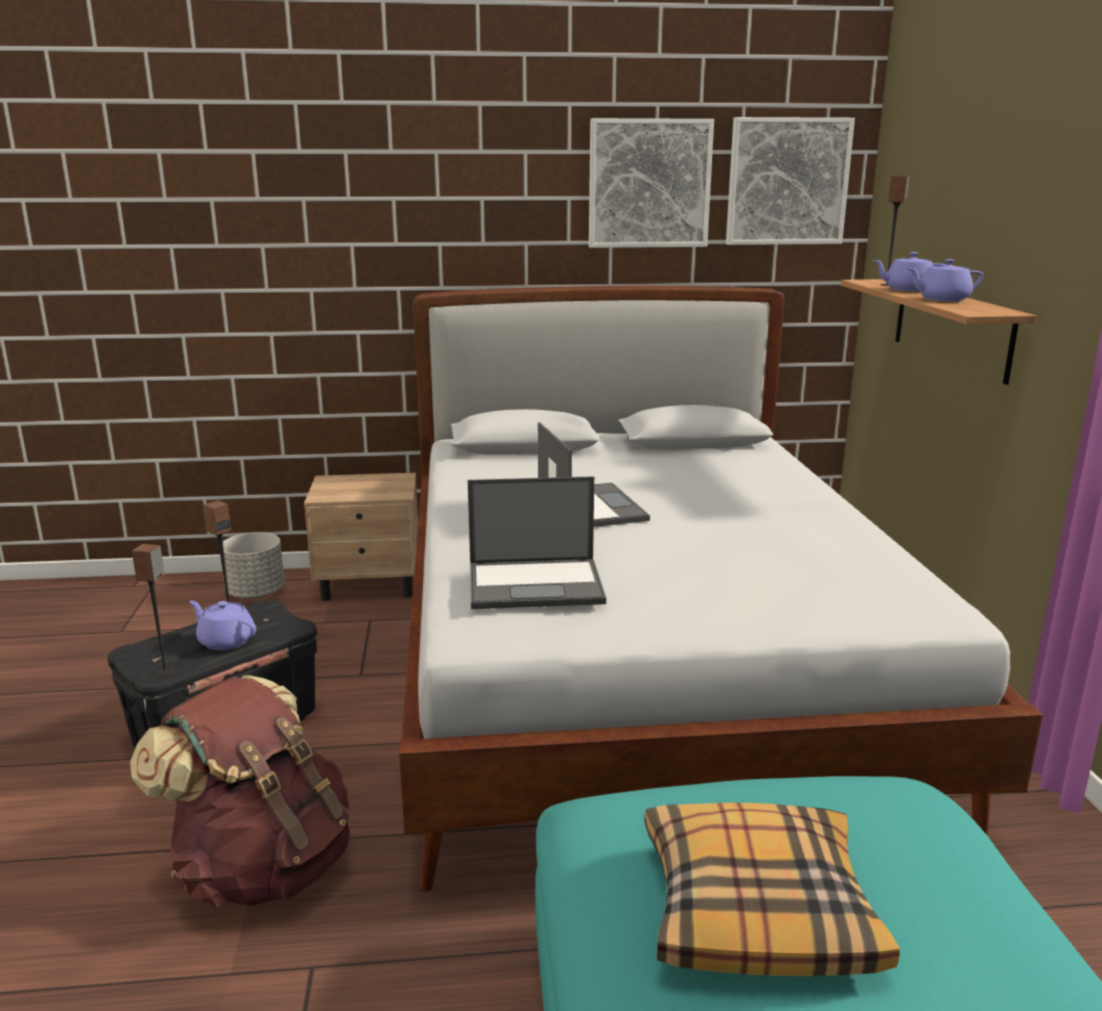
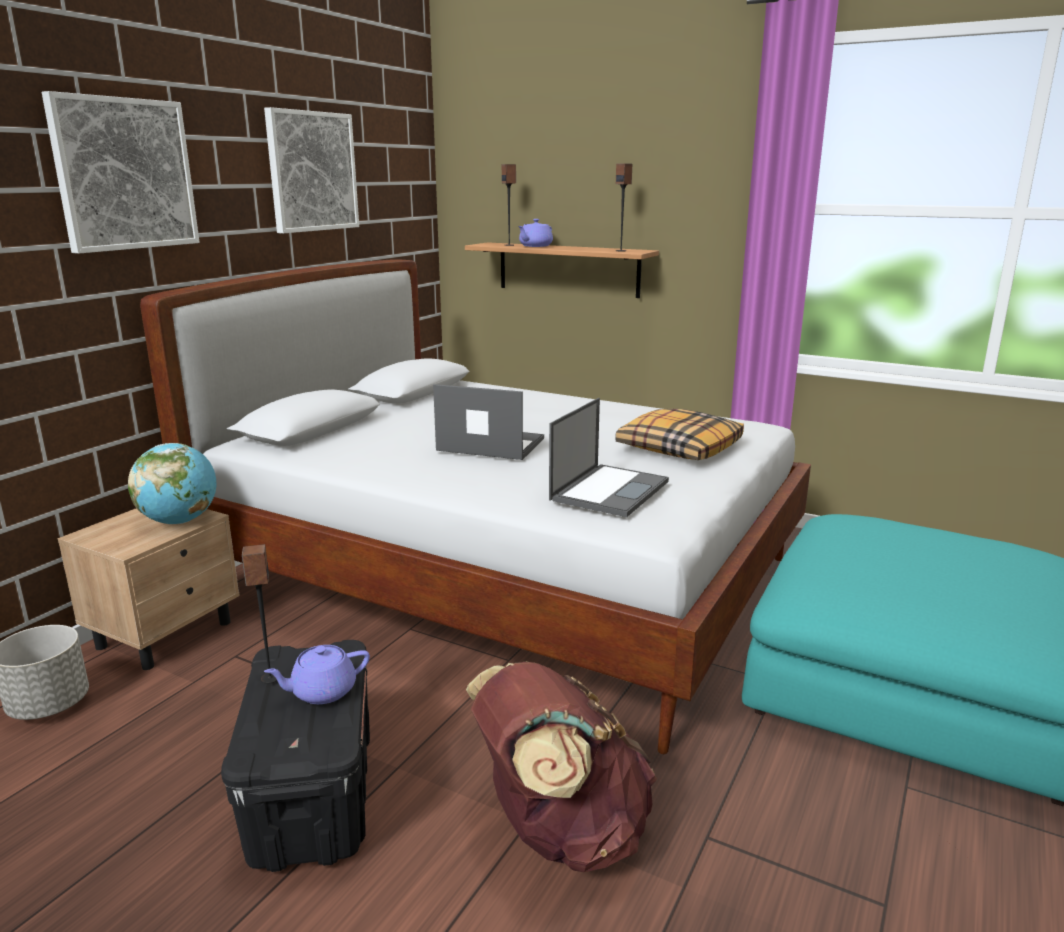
camera: 55 degrees left, 0 degrees up
speaker [132,544,175,676] -> speaker moved to [616,164,632,252]
pillow [645,803,900,976] -> pillow moved to [615,409,744,460]
picture [726,117,855,245] -> picture moved to [42,91,199,254]
purple teapot [907,259,984,301] -> none
none -> globe [128,443,216,524]

